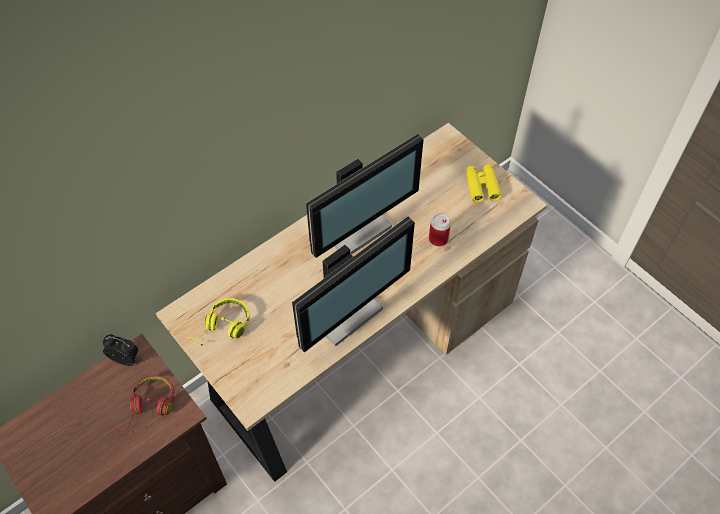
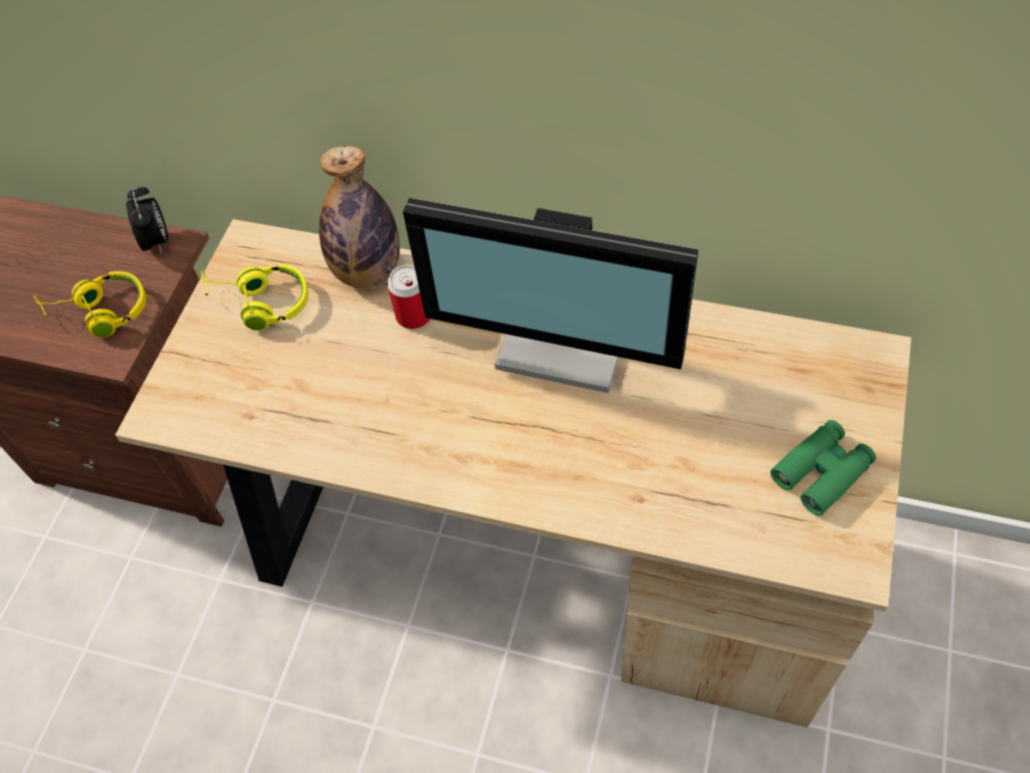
camera: 60 degrees right, 0 degrees up
red headphones [117,375,174,433] -> yellow headphones [34,271,146,337]
monitor [292,217,415,353] -> none
can [429,213,451,246] -> can moved to [387,265,430,329]
yellow binoculars [466,164,501,203] -> green binoculars [770,420,876,516]
none -> bottle [319,146,400,288]

